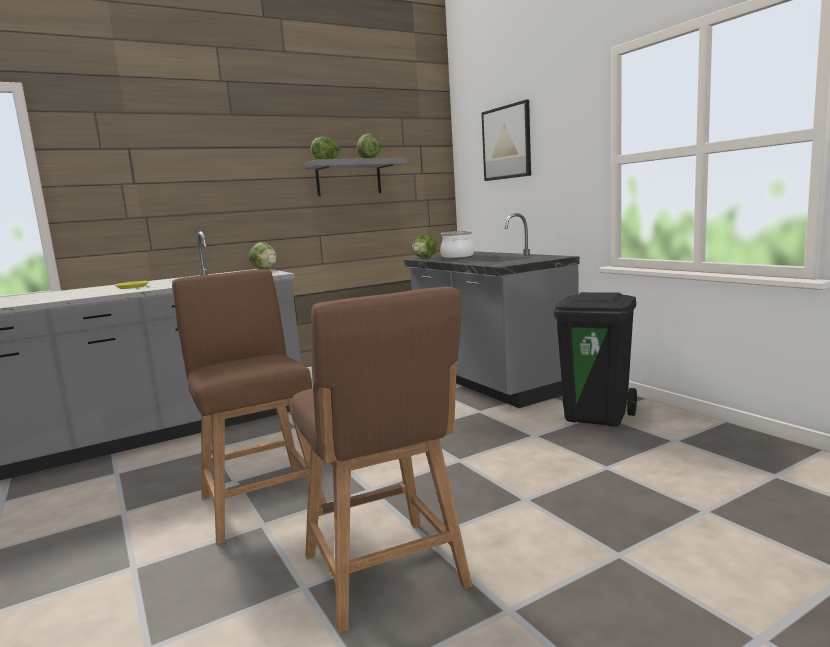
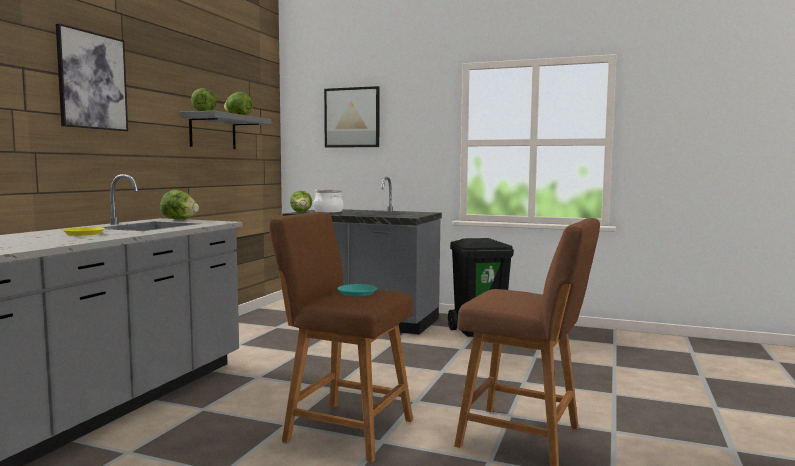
camera: 40 degrees left, 5 degrees down
none -> picture [56,23,128,131]
none -> turquoise plate [337,284,377,297]

